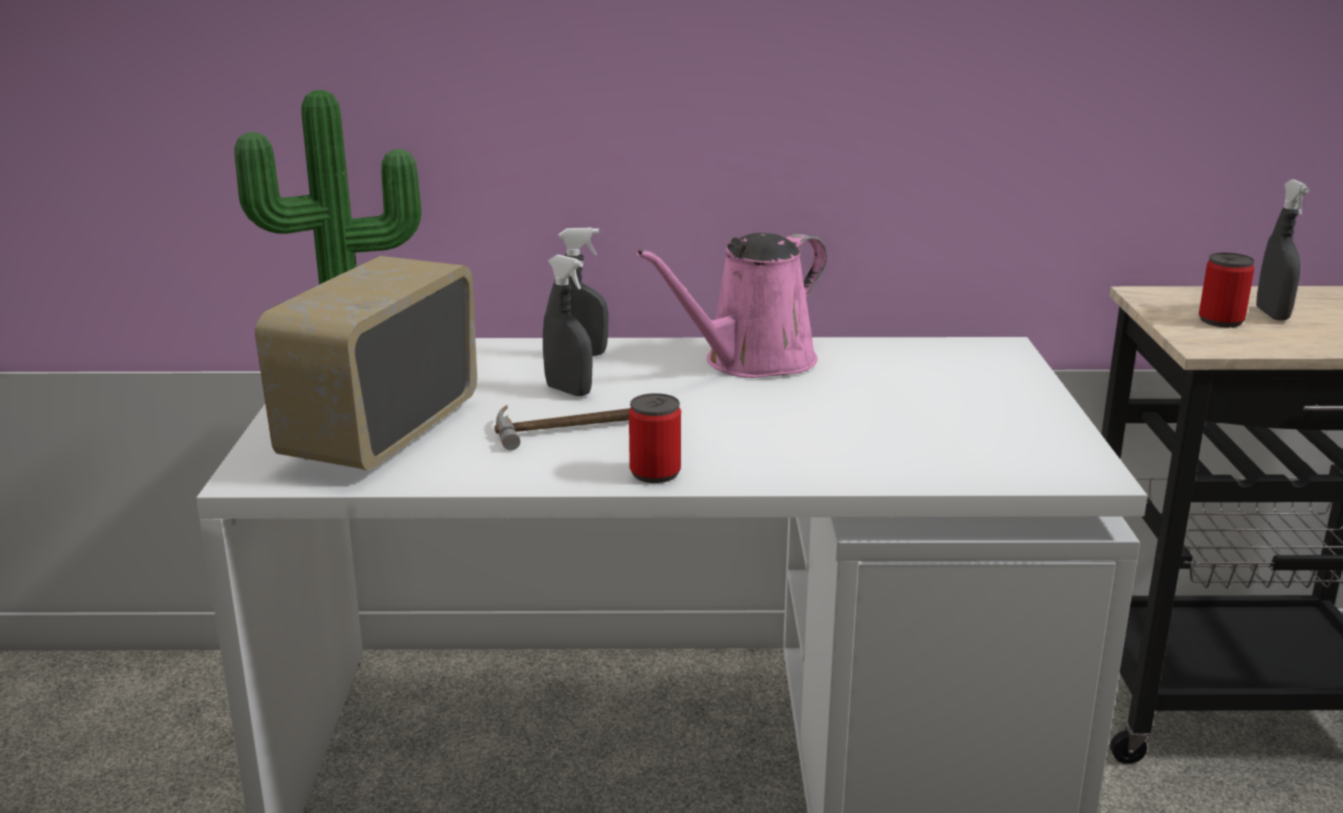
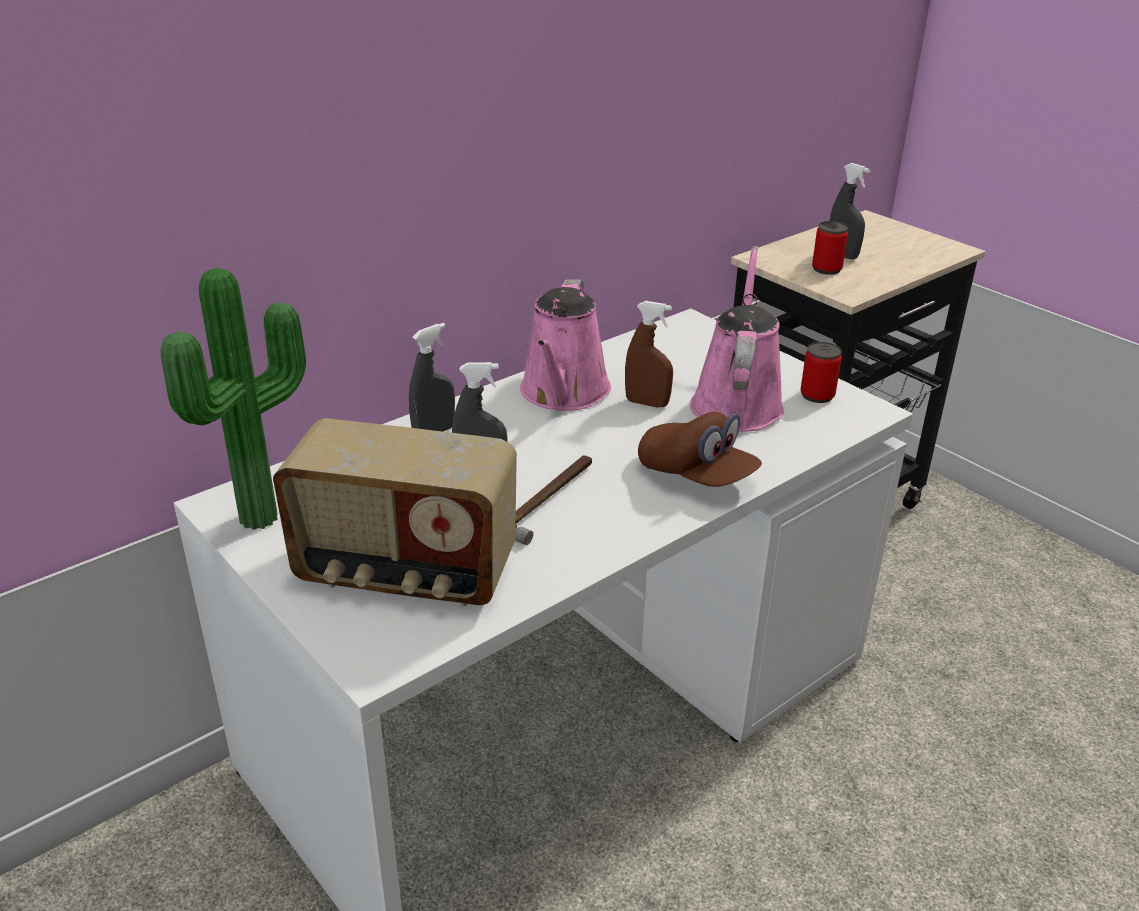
camera: 40 degrees left, 10 degrees up
radio [255,256,477,470] -> radio turned 60 degrees counterclockwise [273,418,517,606]
can [629,393,681,483] -> can moved to [801,342,842,403]
none -> brown spray bottle [625,301,673,407]
none -> brown cap [638,412,762,487]
none -> pink watering can [690,246,784,432]

